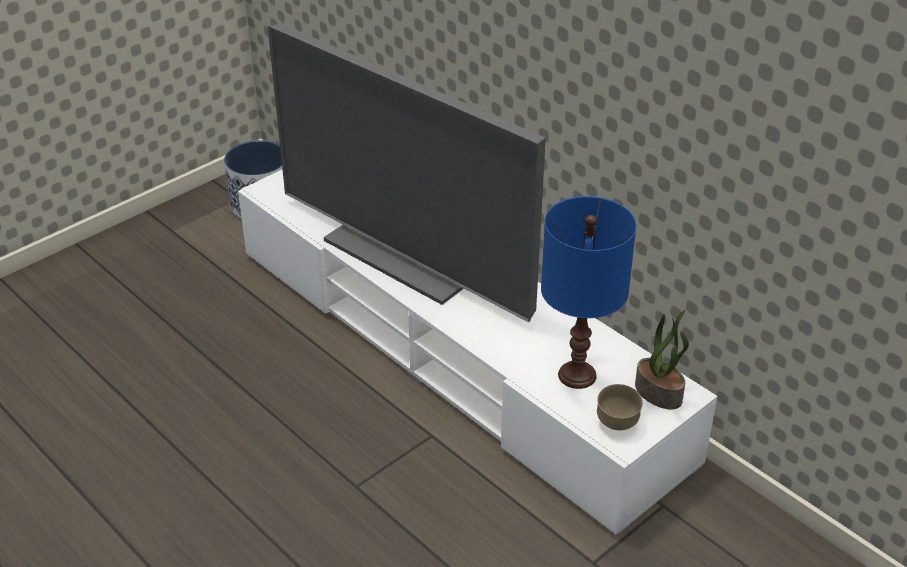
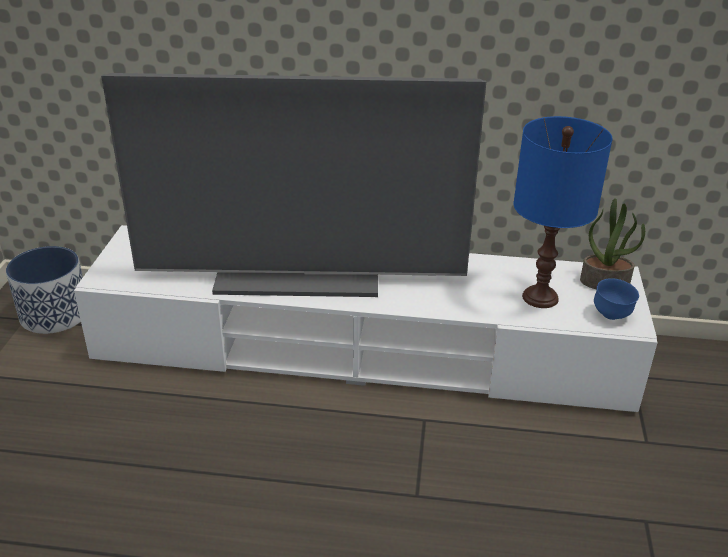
camera: 40 degrees left, 5 degrees down
brown bowl [597,384,643,430] -> blue bowl [594,278,639,320]

